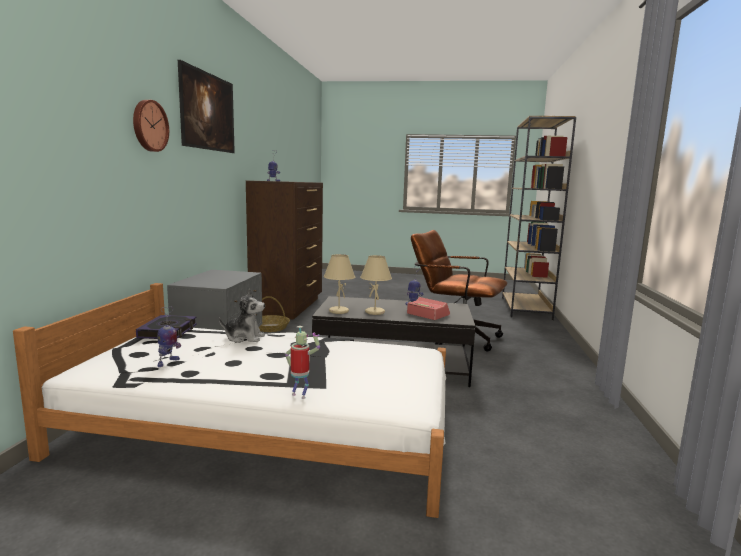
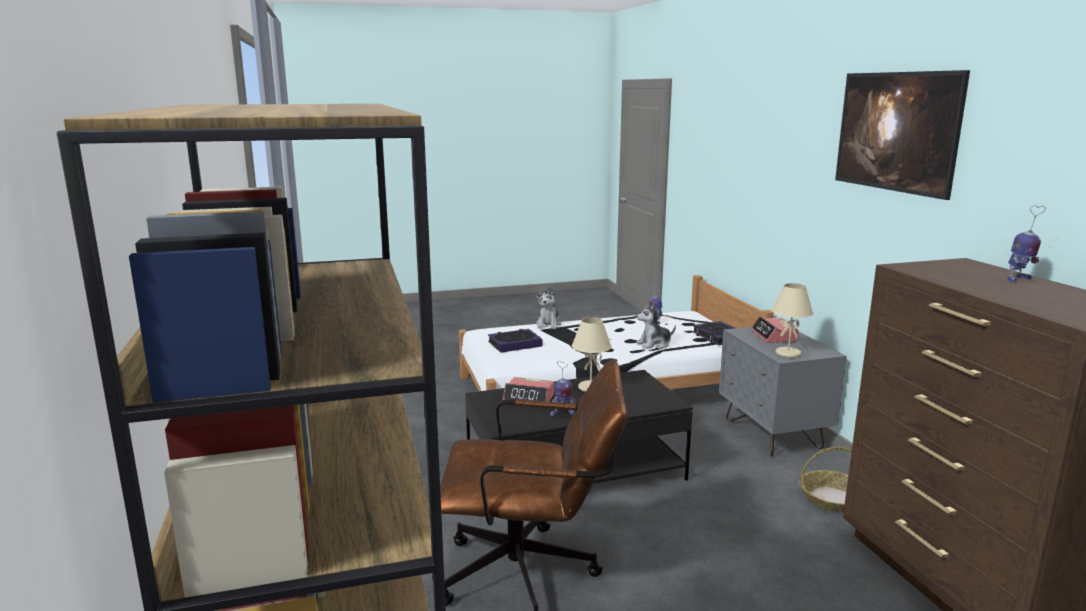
camera: 155 degrees right, 5 degrees up
wall clock [133,100,169,152] -> none
toy robot [285,326,320,399] -> plush toy [535,286,561,329]
beige table lamp [324,254,355,314] -> beige table lamp moved to [772,283,814,358]
none -> book [488,329,542,353]
none -> alarm clock [751,316,799,343]

